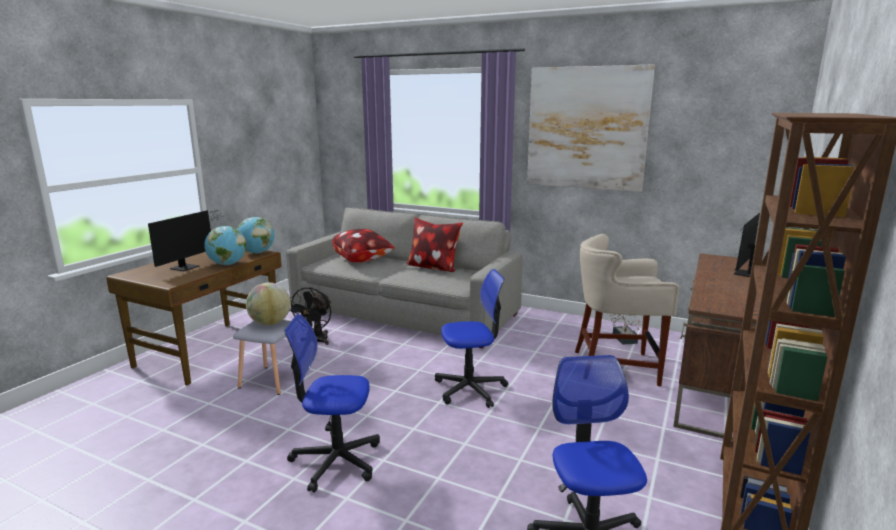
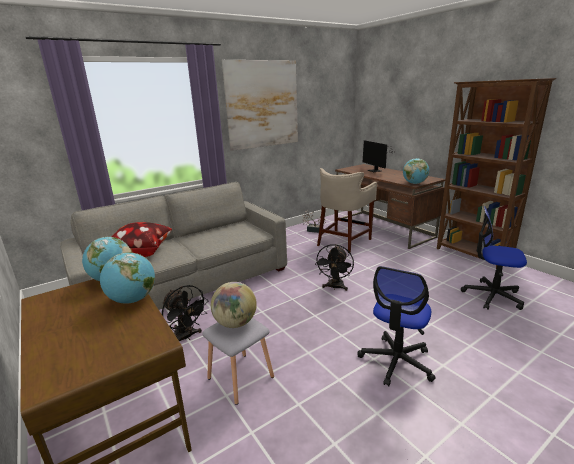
camera: 60 degrees left, 5 degrees up
monitor [148,210,226,271] -> none
pillow [406,217,463,272] -> none
office chair [435,269,508,408] -> black fan [315,244,354,291]
none -> globe [403,158,429,184]

